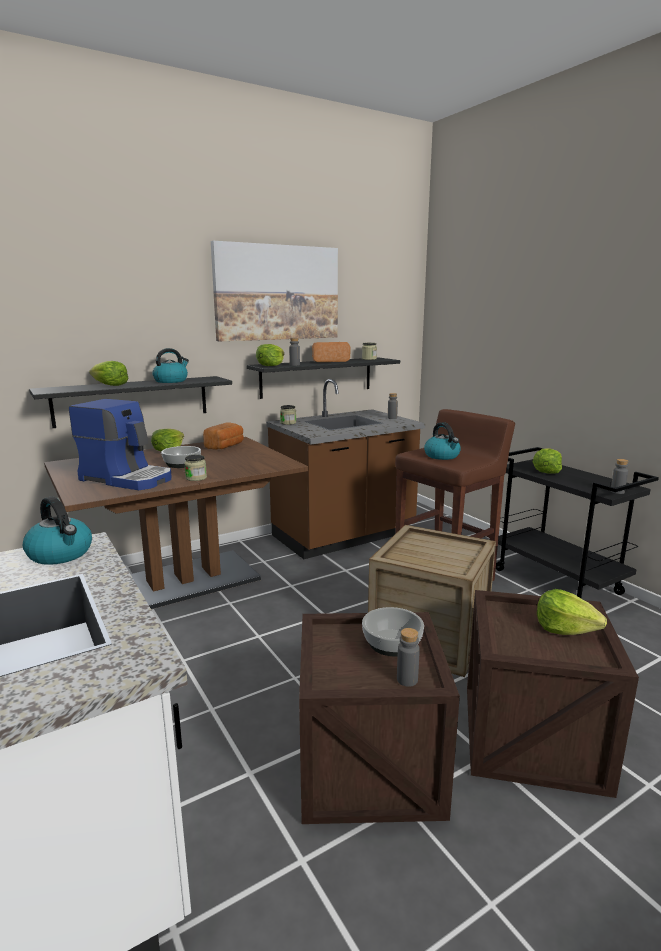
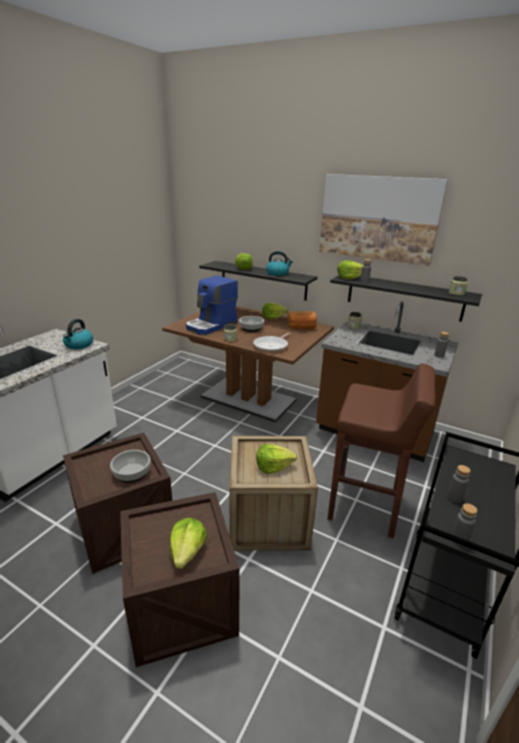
camera: 60 degrees right, 10 degrees up
coffee machine [69,399,172,490] -> coffee machine turned 45 degrees clockwise [186,276,238,335]
bread [312,342,350,362] -> none
grey bottle [397,628,420,687] -> grey bottle moved to [447,465,471,503]
kettle [424,422,461,460] -> none
lettuce [533,449,562,474] -> lettuce moved to [256,444,297,474]
none -> frying pan [253,333,290,352]

